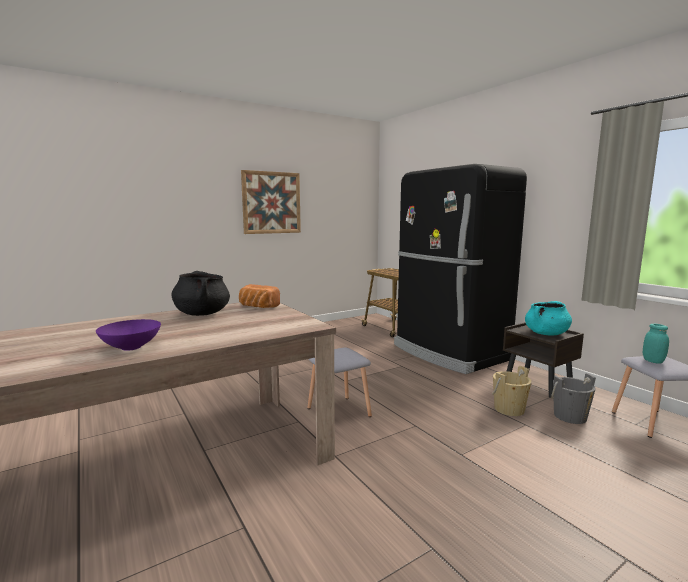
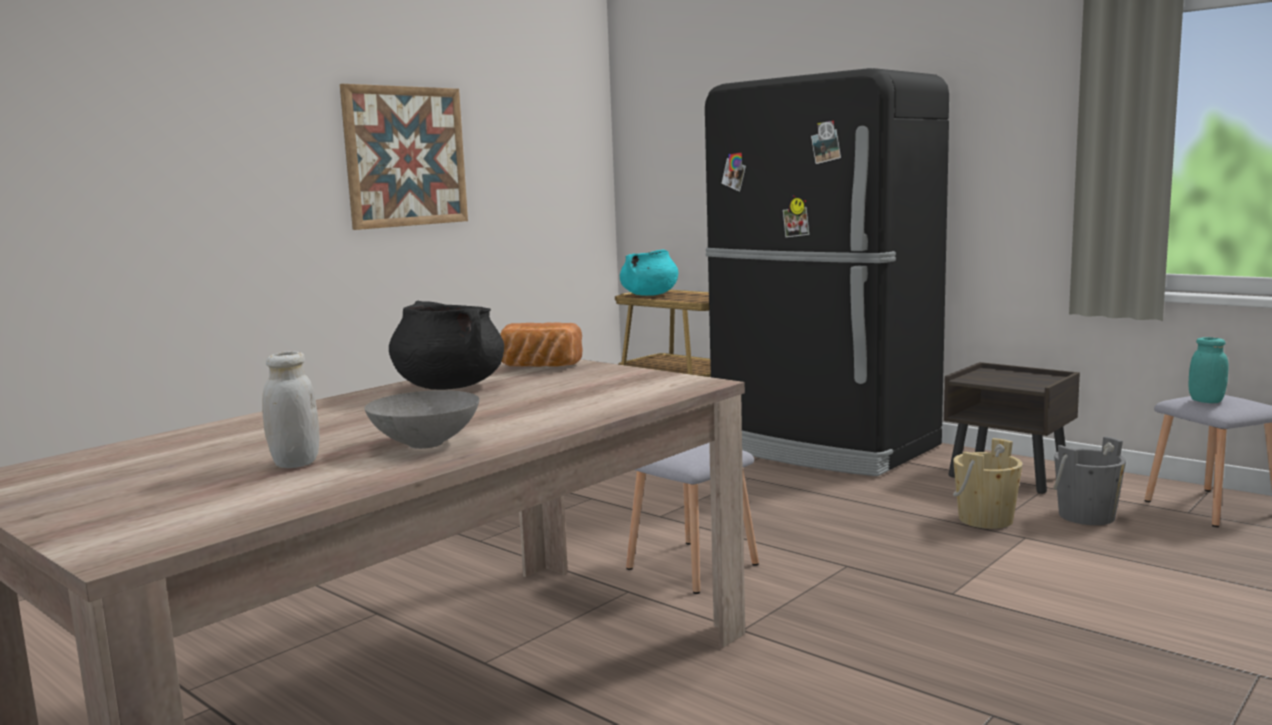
camera: 15 degrees left, 0 degrees up
purple bowl [96,319,161,351] -> grey bowl [365,390,479,449]
turquoise cooking pot [525,301,572,335] -> turquoise cooking pot moved to [620,250,678,296]
none -> white jar [262,351,319,468]

